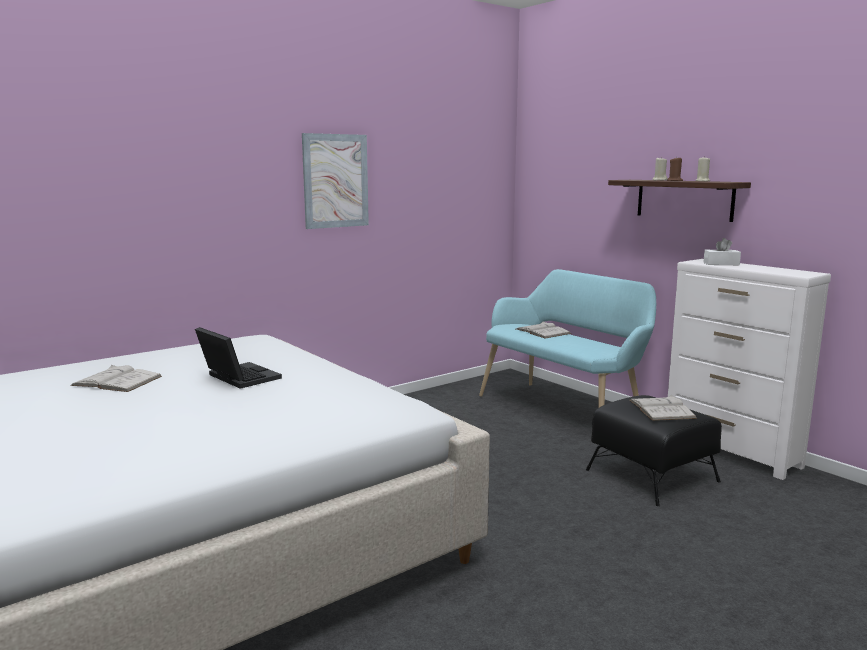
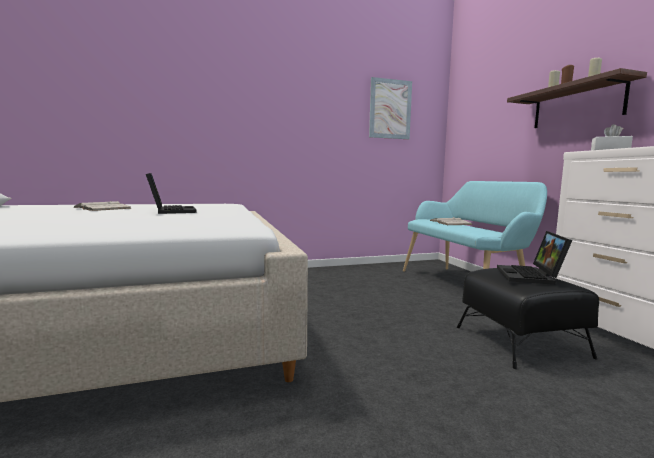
camera: 20 degrees right, 5 degrees down
picture [302,133,369,229] -> picture moved to [369,77,412,139]
white book [629,395,697,421] -> laptop [497,231,572,285]

